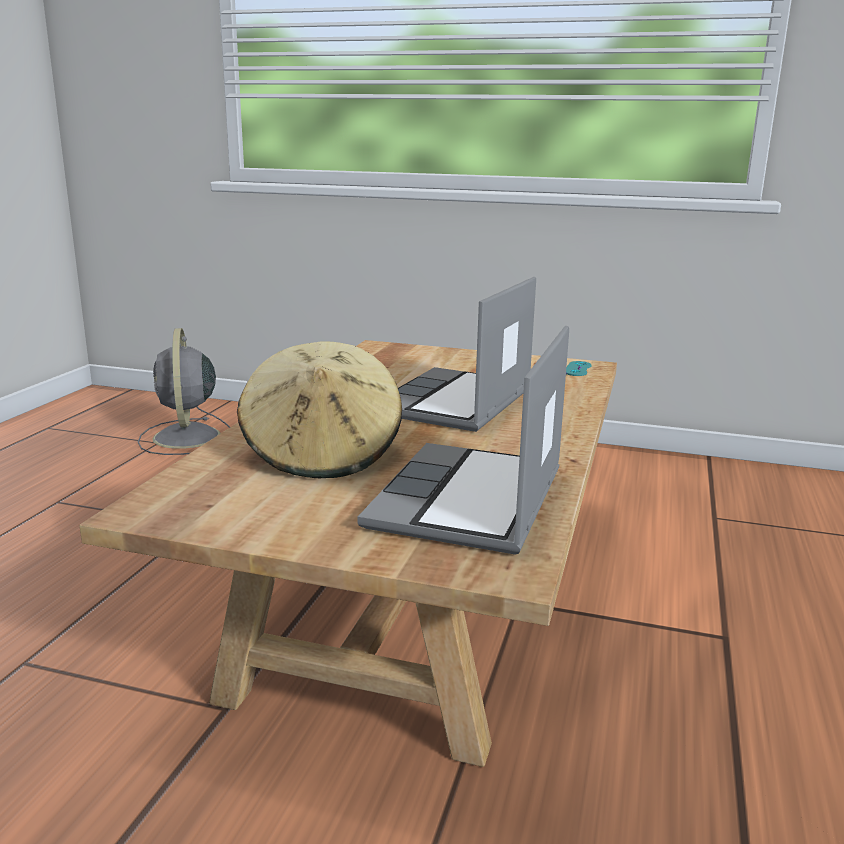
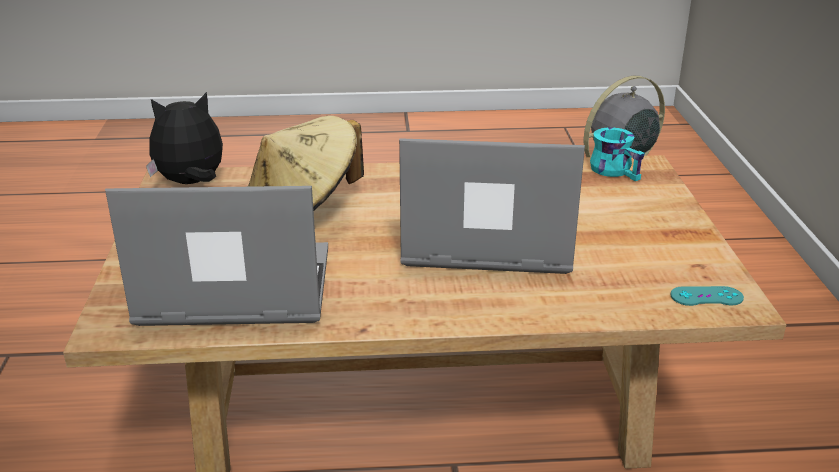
camera: 70 degrees right, 10 degrees up
none -> plush toy [146,92,223,184]
none -> turquoise mug [590,127,645,181]

